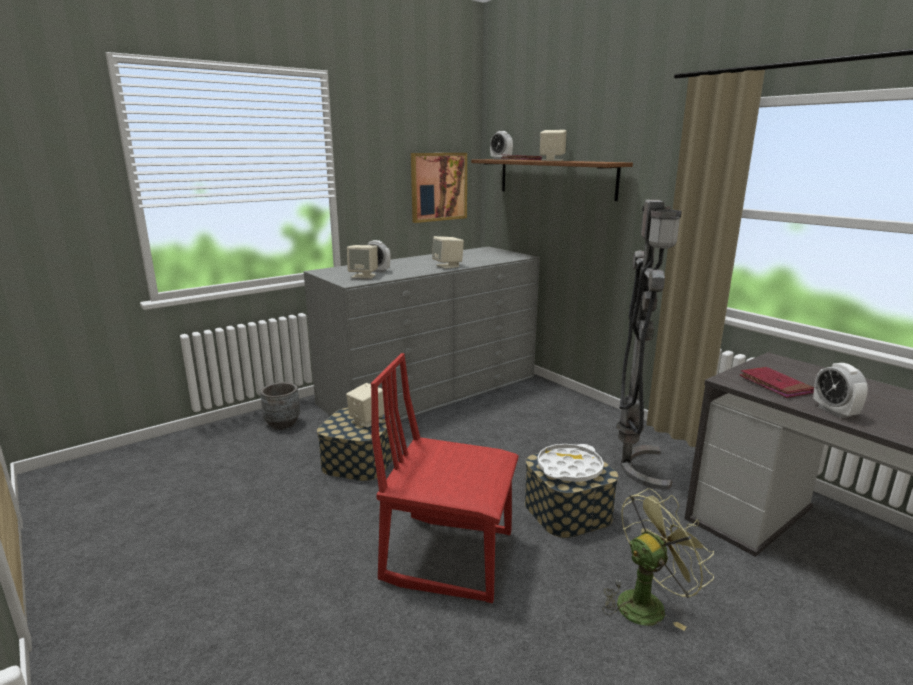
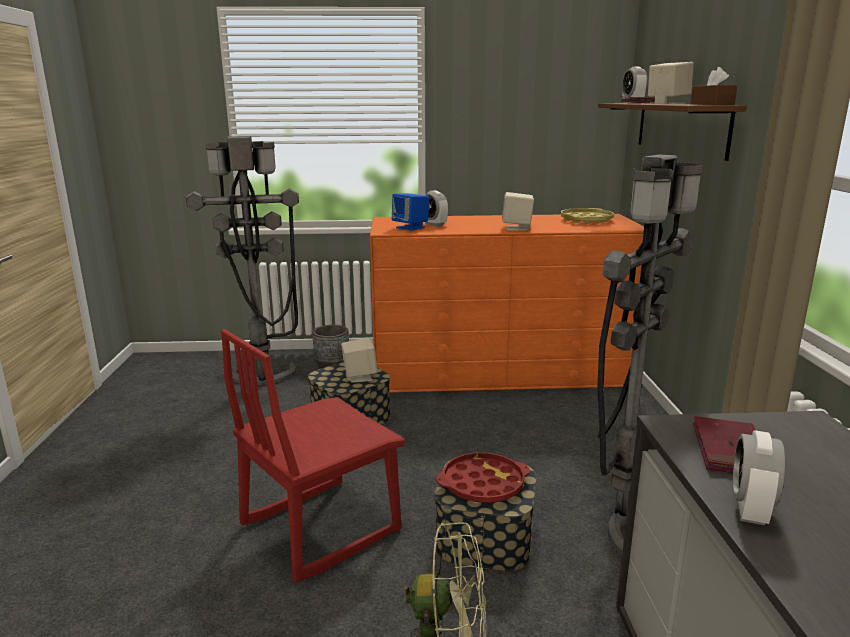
camera: 35 degrees right, 0 degrees up
grey dresser [304,247,540,422] -> orange dresser [370,214,644,393]
beige speaker [347,245,378,279] -> blue speaker [392,194,429,231]
red chair [371,353,519,603] -> red chair turned 90 degrees counterclockwise [221,329,405,582]
picture [411,153,467,223] -> none
white tray [537,444,604,482] -> red tray [436,452,530,503]
none -> grey floor lamp [186,136,299,385]
none -> yellow tray [561,208,614,224]
none -> brown tissue box [691,67,737,105]

